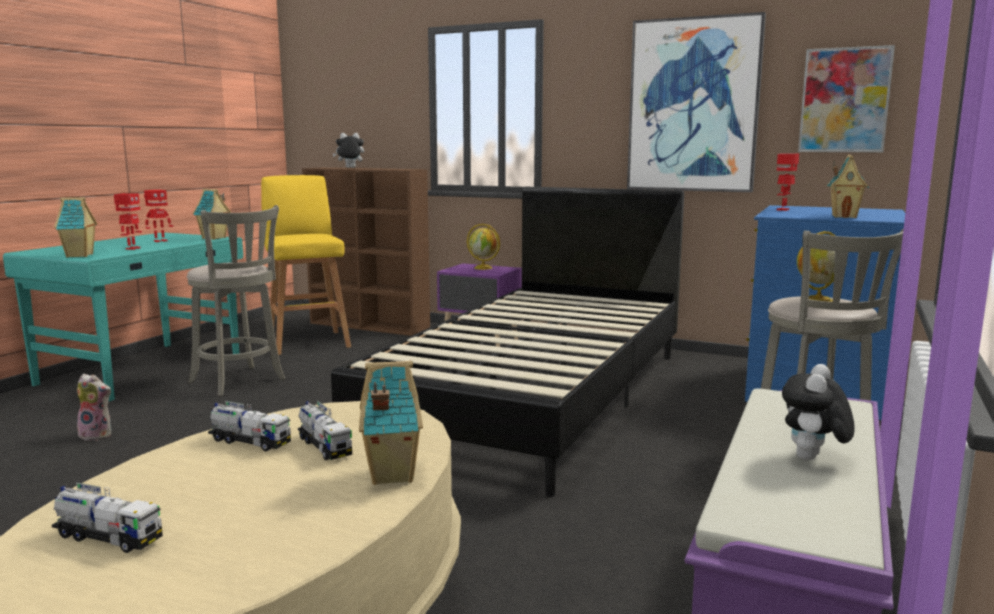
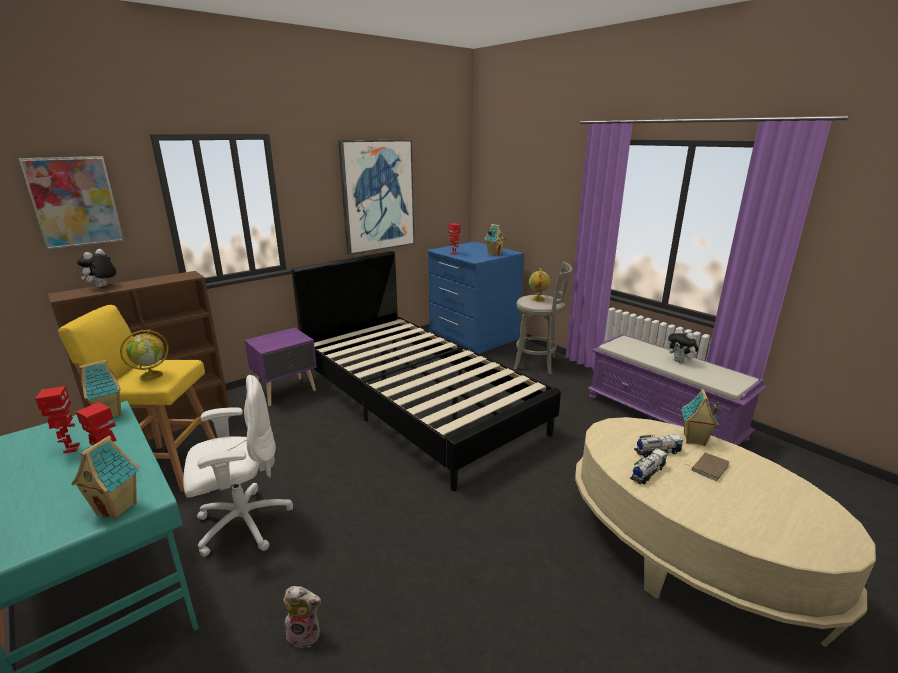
camera: 65 degrees left, 10 degrees up
toy truck [52,482,163,553] -> none
plush toy [77,374,112,441] -> plush toy turned 60 degrees clockwise [283,586,321,648]
grey stool [187,205,285,396] -> white office chair [183,375,293,557]
globe [467,224,500,270] -> globe moved to [120,330,169,381]
picture [798,45,895,152] -> picture moved to [19,156,124,249]
none -> brown book [686,452,729,481]

